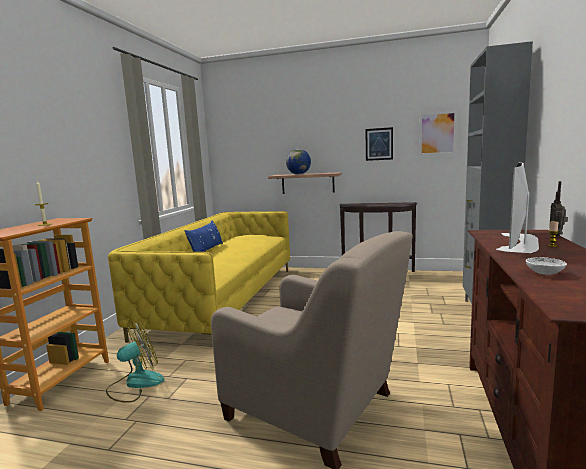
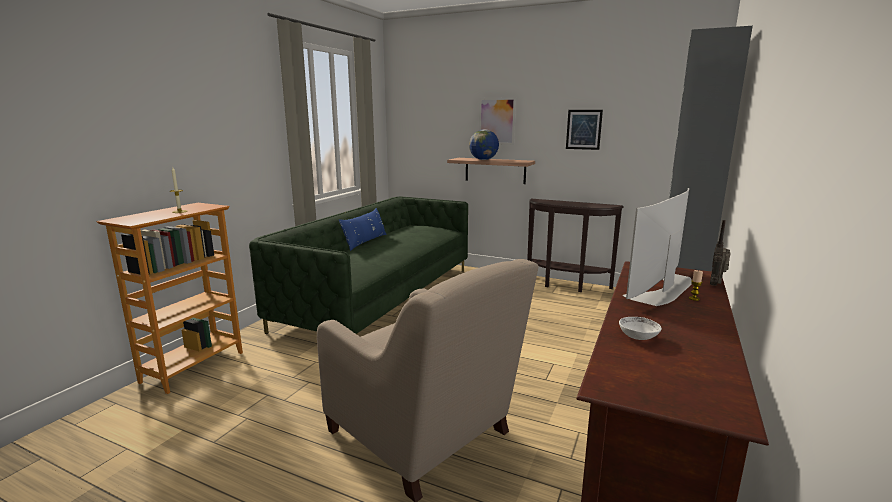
camera: 10 degrees right, 5 degrees up
fan [106,322,164,403] -> none
yellow sofa [108,211,290,342] -> green sofa [249,196,468,334]
picture [419,111,457,155] -> picture moved to [479,97,516,145]

